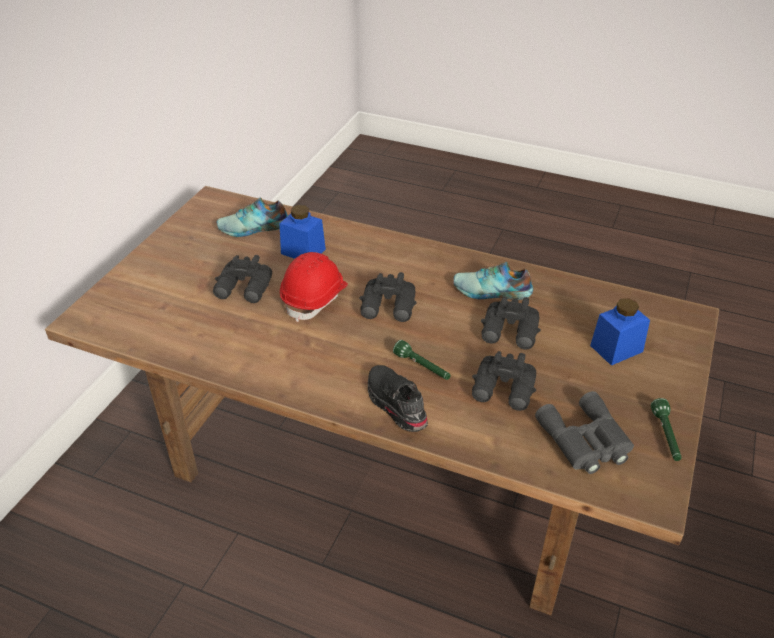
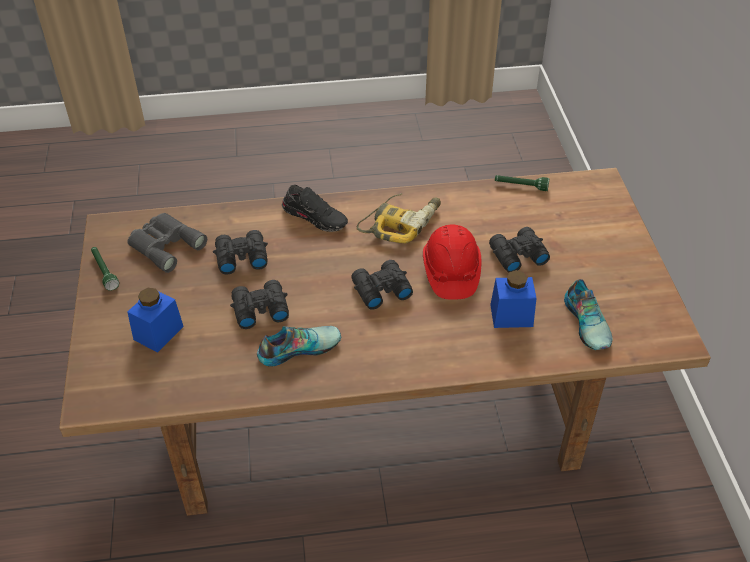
camera: 150 degrees right, 5 degrees up
shoe [217,197,289,237] -> shoe turned 120 degrees clockwise [564,279,612,350]
green flashlight [393,340,451,380] -> green flashlight moved to [495,175,549,191]
none -> power drill [357,193,441,243]

